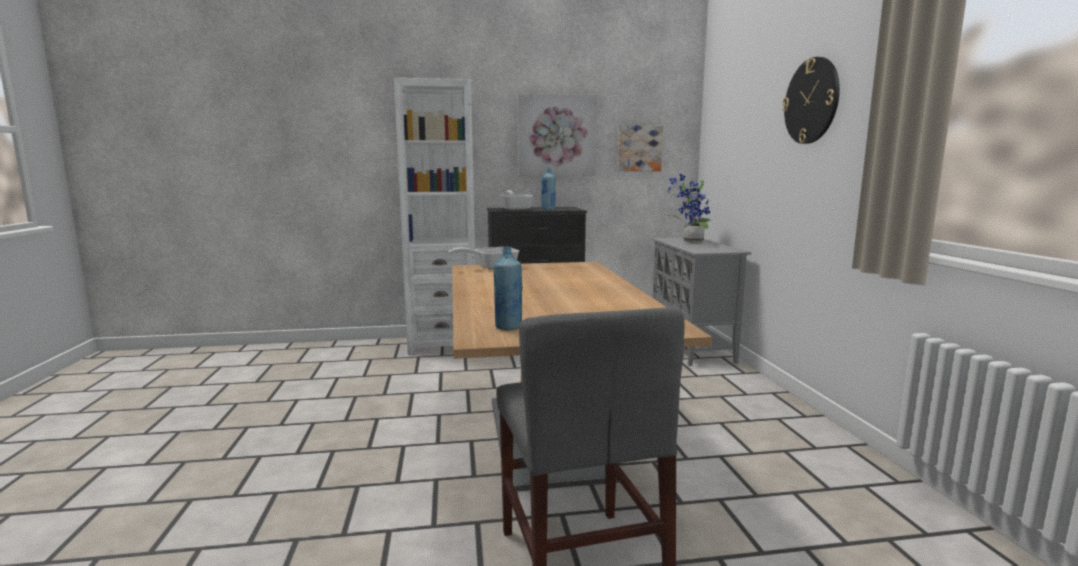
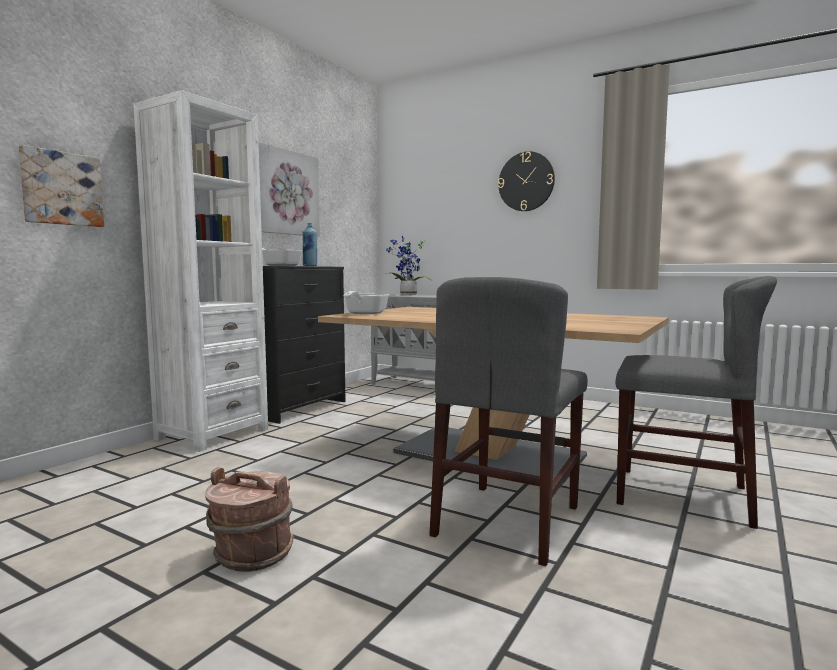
camera: 50 degrees left, 5 degrees down
blue bottle [494,247,523,331] -> none
picture [617,125,663,171] -> picture moved to [19,145,104,227]
none -> brown bucket [205,467,294,572]
none -> grey chair [429,277,588,566]

